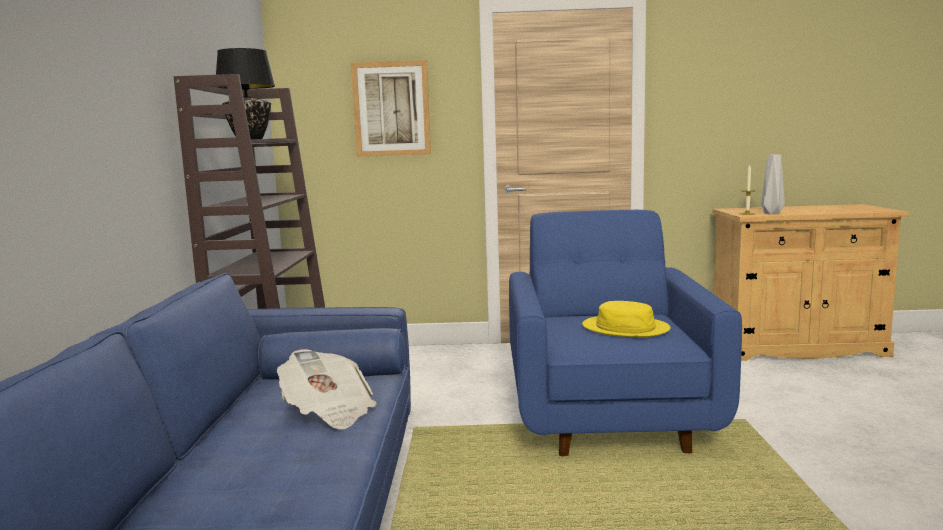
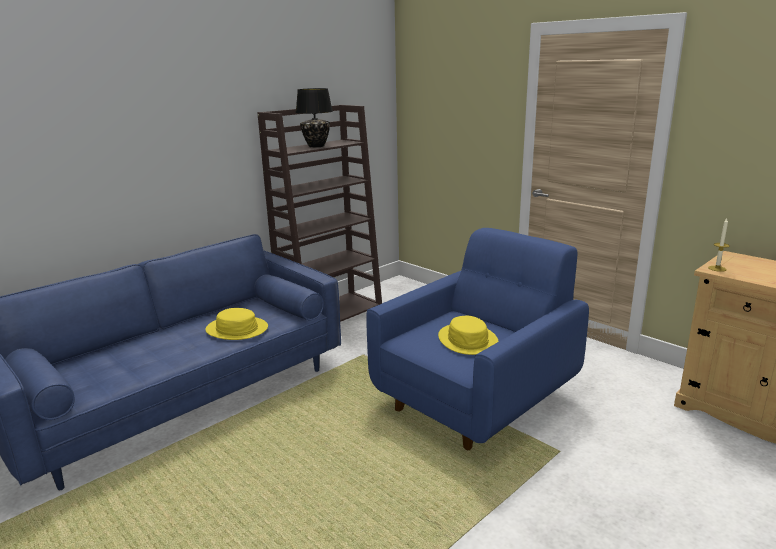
camera: 45 degrees right, 10 degrees up
newspaper [277,349,377,429] -> yellow hat [205,308,268,340]
picture [351,60,431,157] -> none
grey vase [761,154,785,214] -> none

